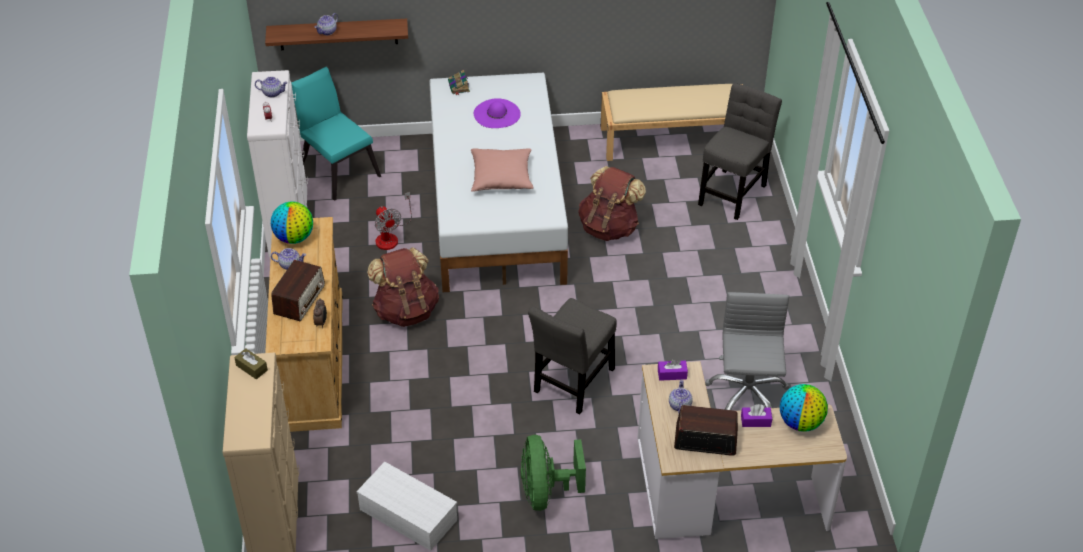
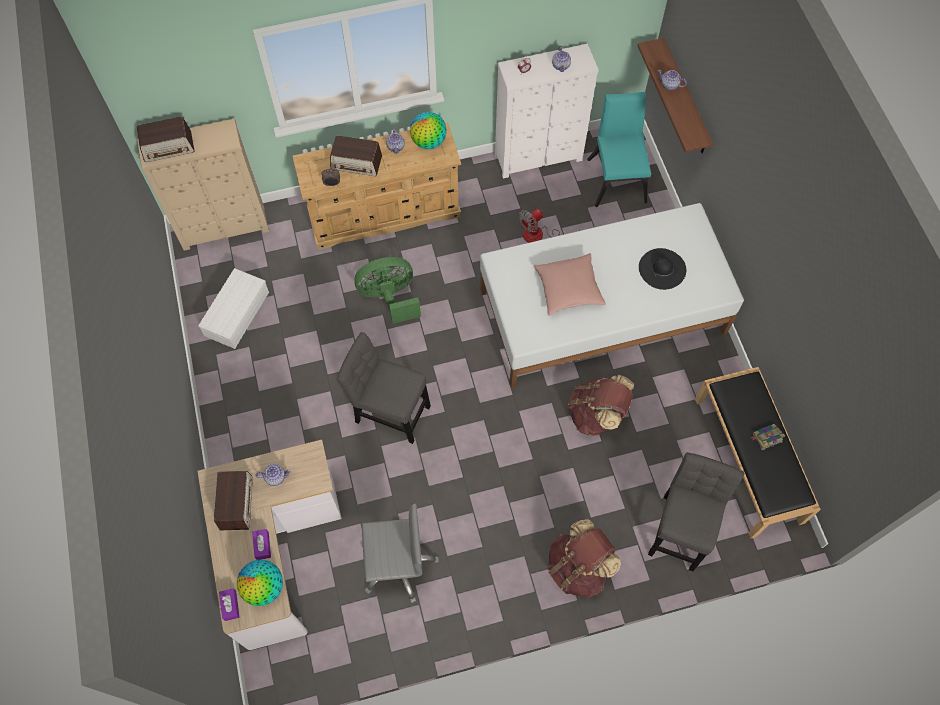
camera: 80 degrees right, 20 degrees up
brown tissue box [234,348,268,379] -> none
turquoise chair [291,67,381,201] -> turquoise chair turned 45 degrees counterclockwise [587,92,651,207]
brown backpack [367,248,439,327] -> brown backpack moved to [547,519,621,598]
book [448,70,470,95] -> book moved to [751,424,785,450]
purple hat [474,98,521,128] -> black hat [639,248,686,290]
green fan [520,435,586,511] -> green fan moved to [354,257,421,324]
beige bench [601,84,743,161] -> black bench [695,367,821,539]
purple tissue box [658,359,688,381] -> purple tissue box moved to [219,589,240,621]
grey chair [698,83,782,220] -> grey chair turned 90 degrees counterclockwise [648,452,744,571]
none -> radio [137,117,194,162]

